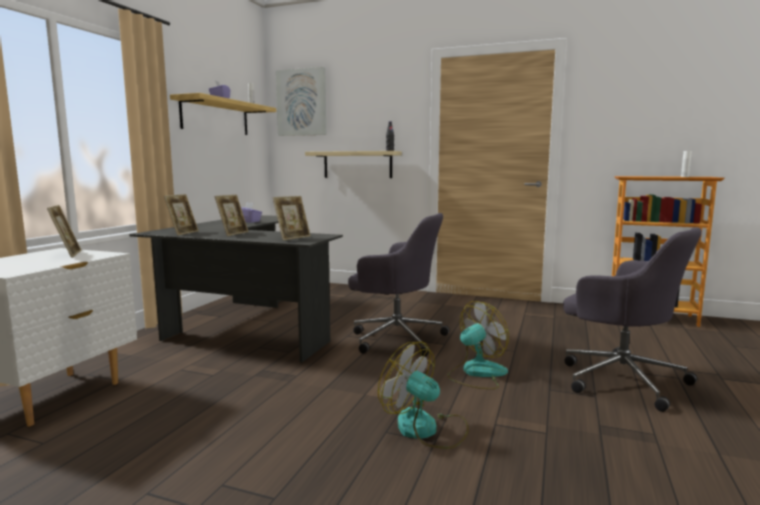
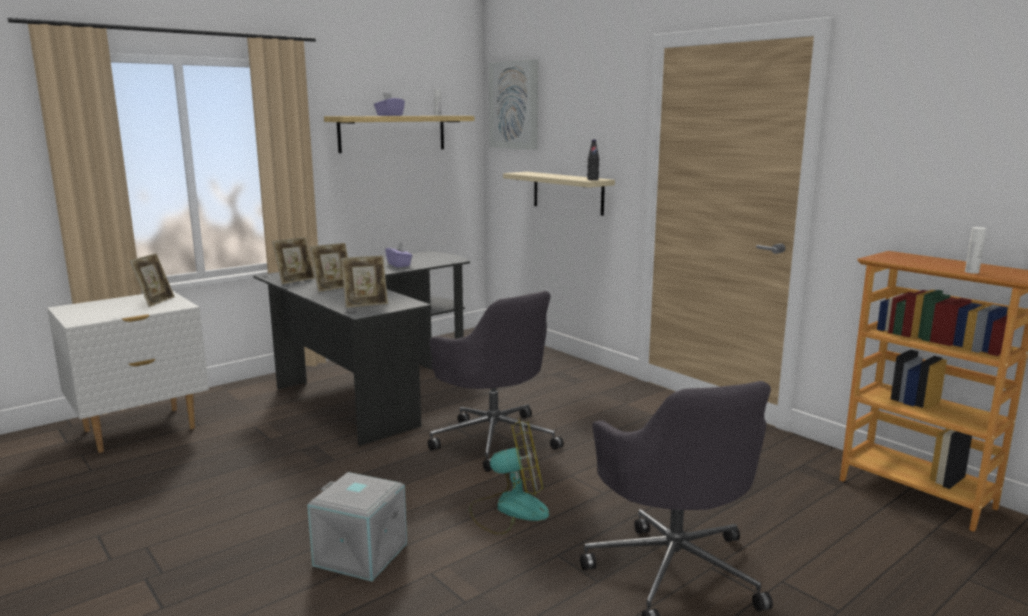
camera: 30 degrees right, 5 degrees up
fan [378,341,469,449] -> grey storage box [307,472,407,581]

